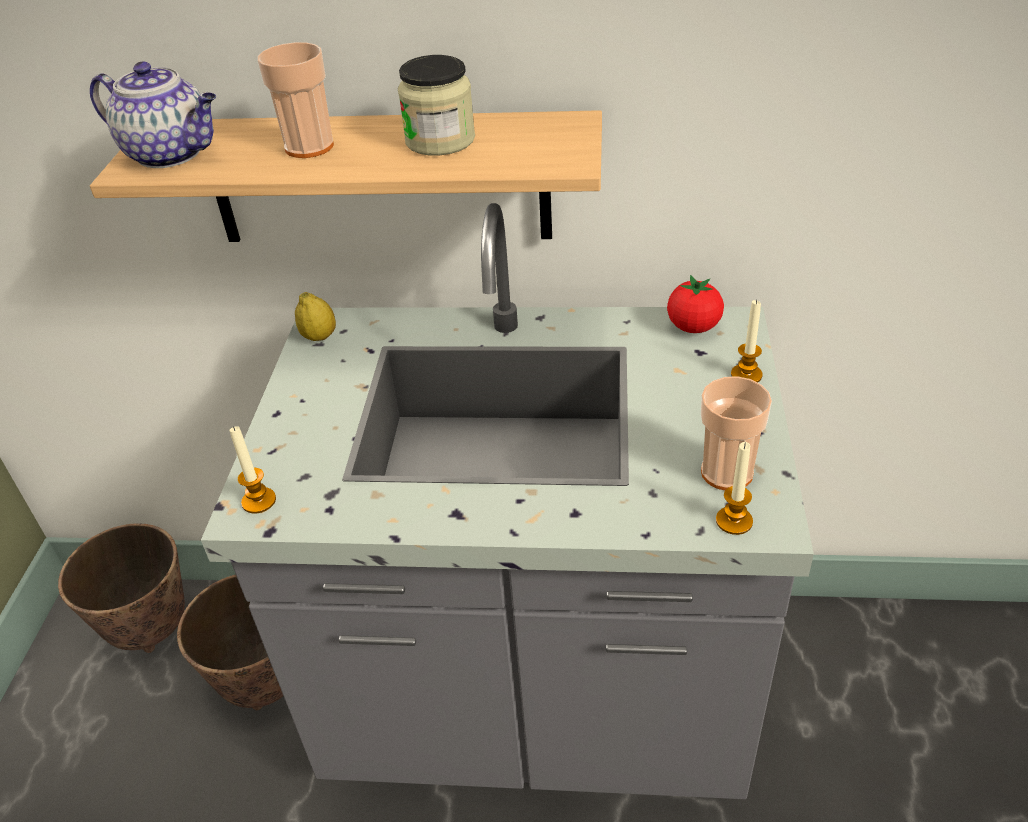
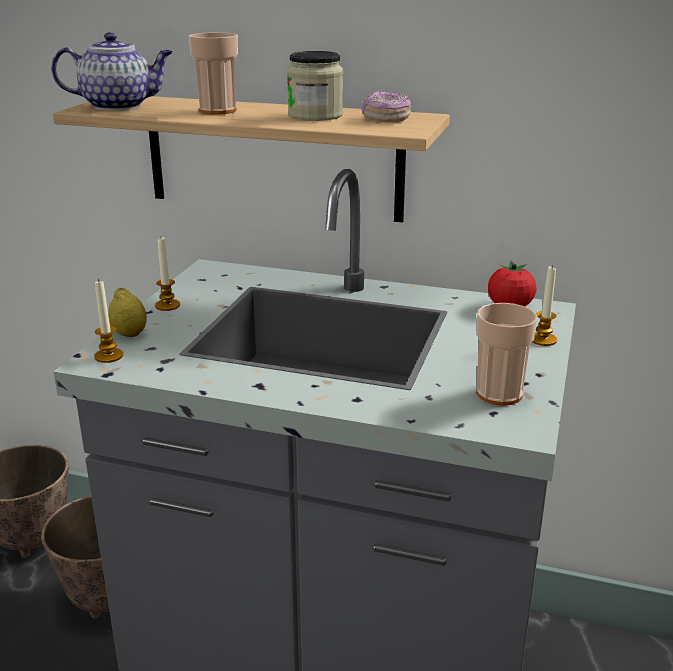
camera: 10 degrees right, 15 degrees down
teapot [90,62,216,168] -> teapot turned 45 degrees counterclockwise [51,32,173,111]
lemon [295,292,336,341] -> lemon moved to [109,288,147,337]
candle [716,442,753,535] -> candle moved to [155,237,180,311]
none -> donut [362,91,411,122]

